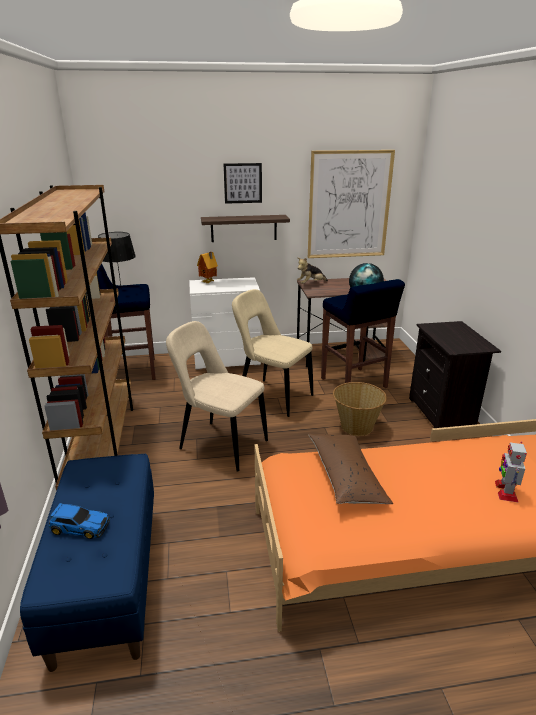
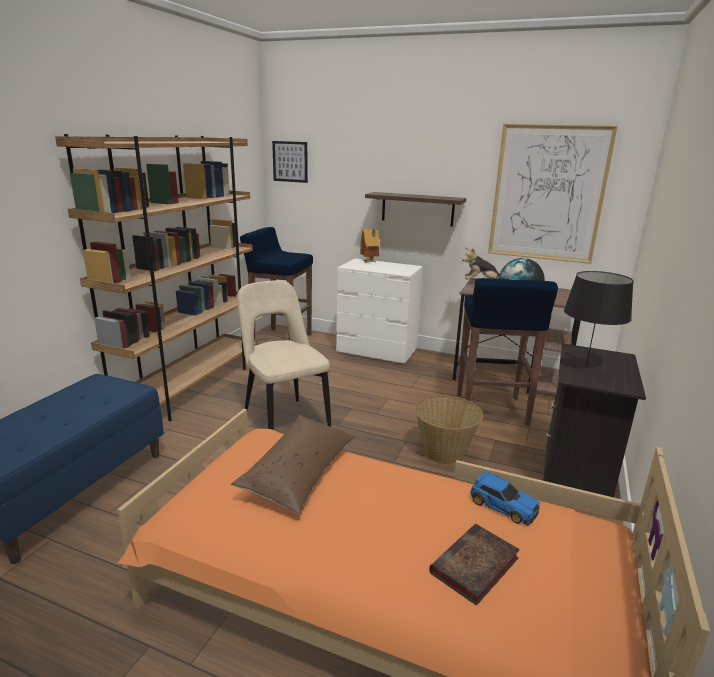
camera: 30 degrees right, 5 degrees down
toy car [49,503,110,539] -> toy car moved to [470,470,540,525]
black table lamp [98,232,136,285] -> black table lamp moved to [564,271,634,366]
picture [224,163,262,204] -> picture moved to [272,141,308,183]
beige chair [232,289,313,417] -> none
toy robot [495,442,527,502] -> book [429,523,520,606]

